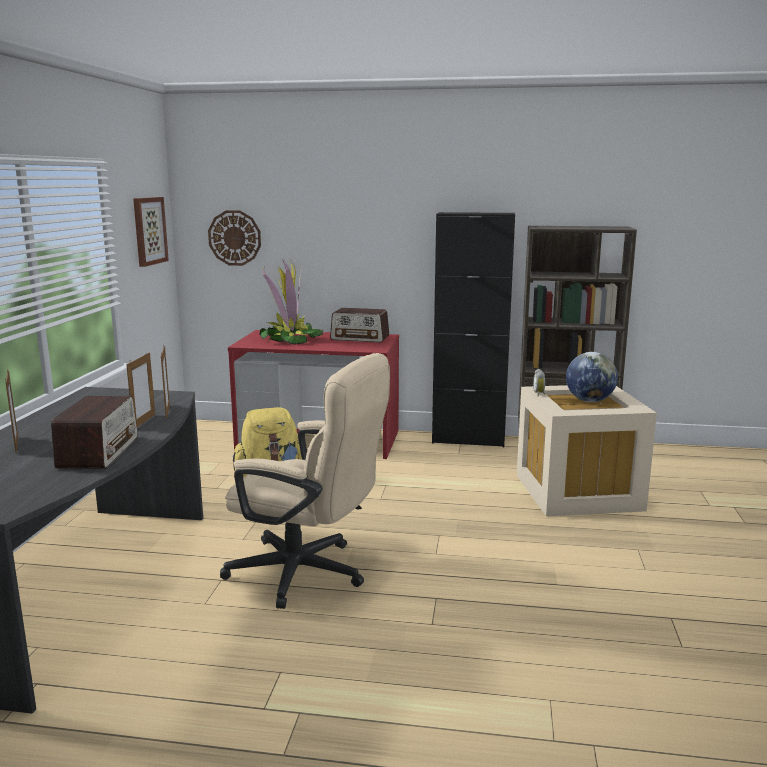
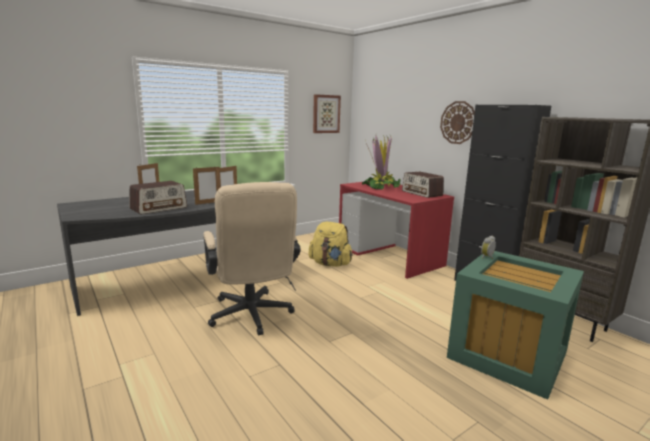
camera: 45 degrees right, 0 degrees up
wall clock [208,210,261,266] -> wall clock moved to [440,101,475,144]
beige storage box [517,385,657,516] -> green storage box [447,251,584,400]
globe [566,352,618,402] -> none

